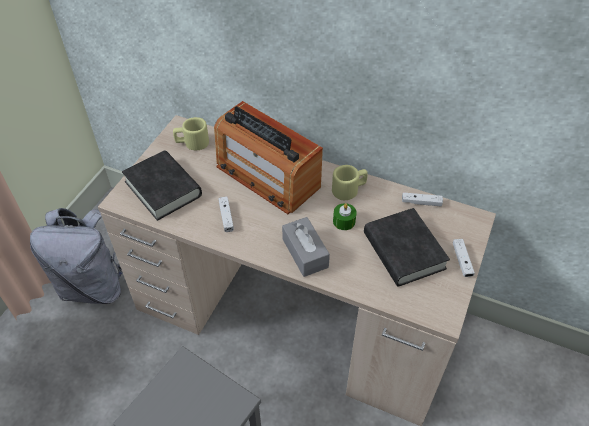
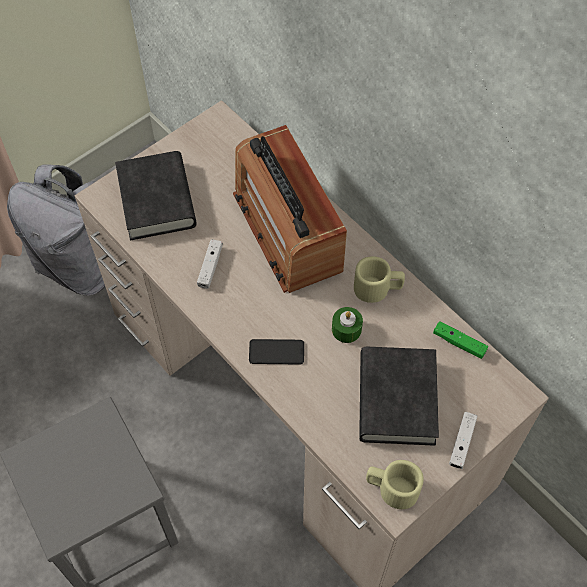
camera: 25 degrees right, 10 degrees up
beige mug [173,117,209,150] -> beige mug moved to [366,460,424,509]
grey tissue box [282,217,330,277] -> phone [249,339,304,365]
white game controller [402,192,443,206] -> green game controller [433,321,488,359]

